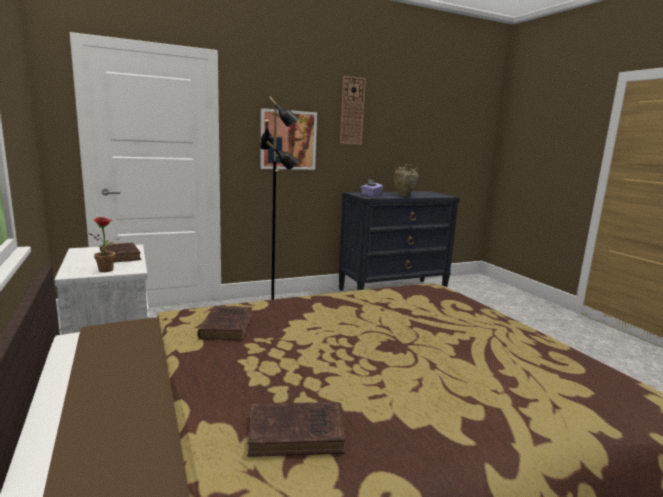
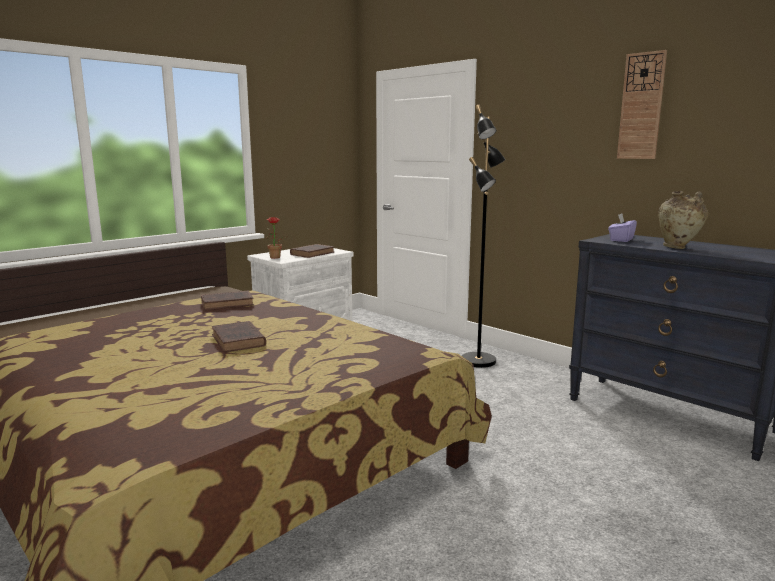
camera: 70 degrees right, 0 degrees up
brown book [248,402,345,457] -> brown book moved to [212,321,266,352]
picture [260,108,317,170] -> none

